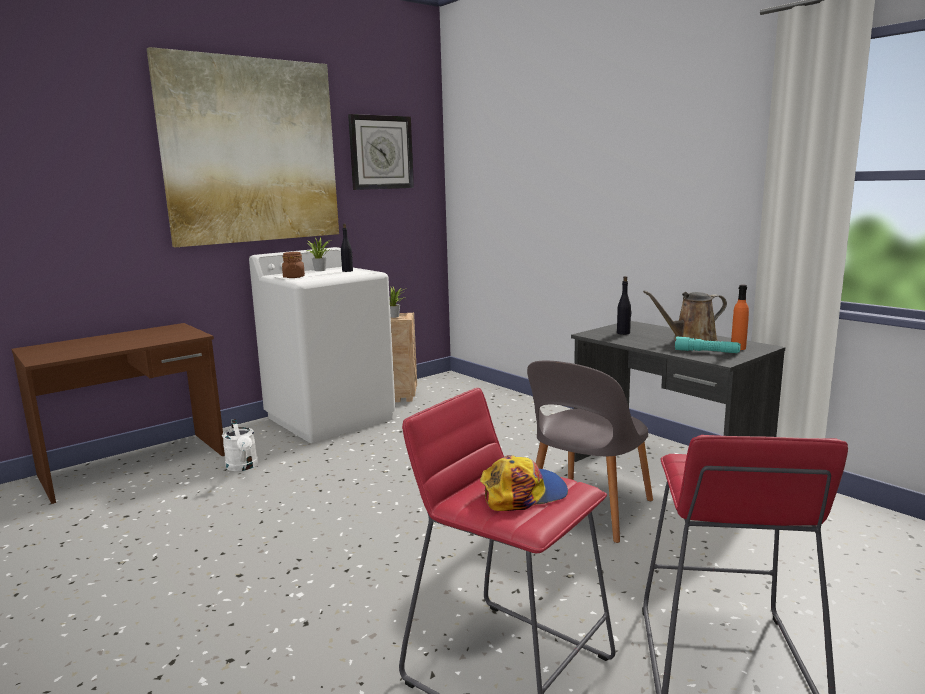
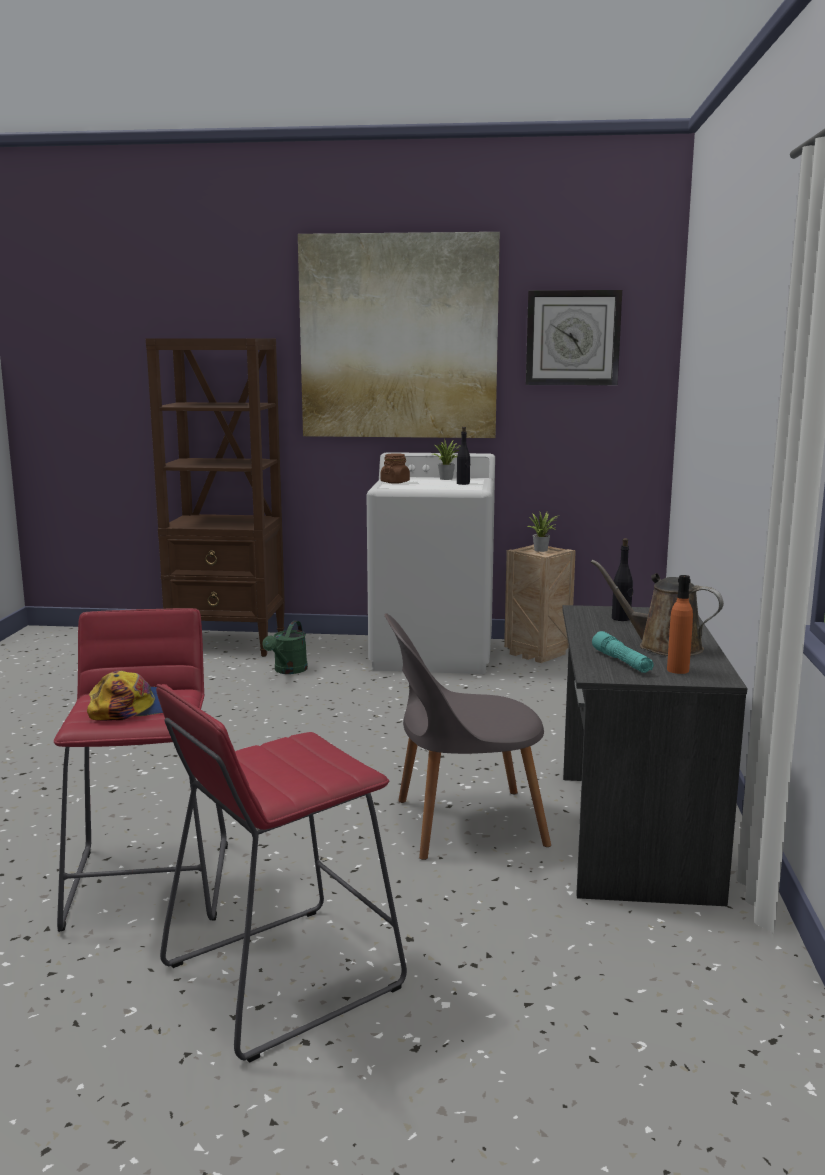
camera: 45 degrees right, 0 degrees up
brown desk [12,323,225,504] -> brown bookcase [146,338,285,656]
white watering can [222,419,258,471] -> green watering can [263,621,308,674]
cap [480,455,568,511] -> cap turned 45 degrees counterclockwise [87,670,163,721]

